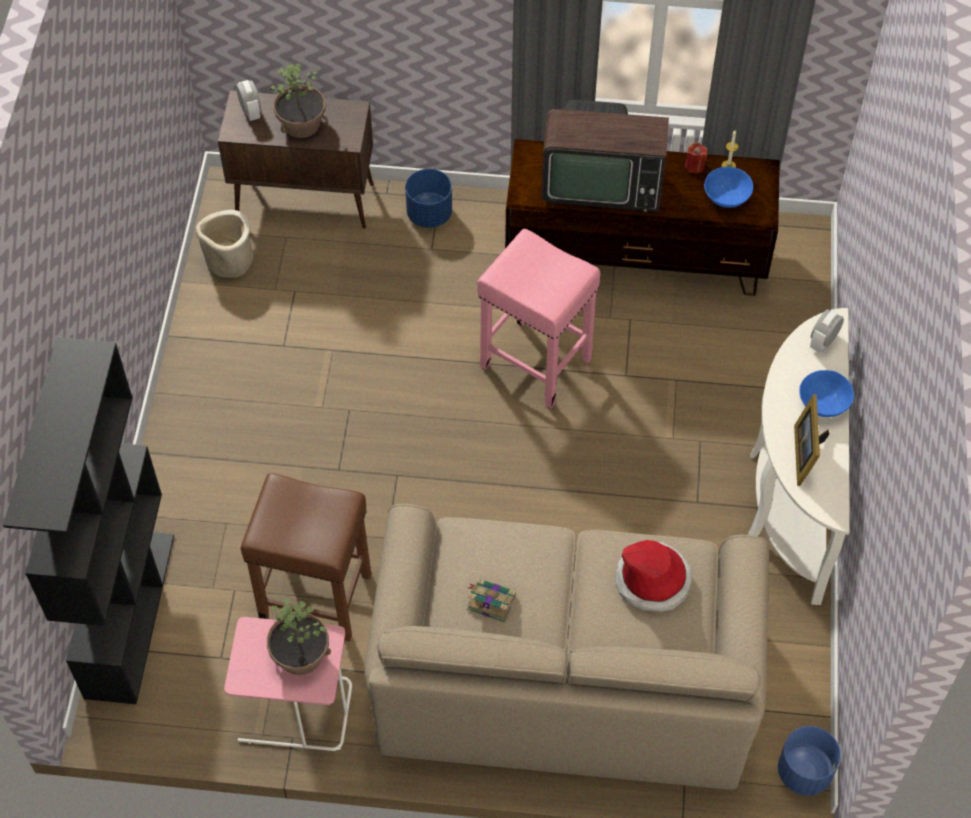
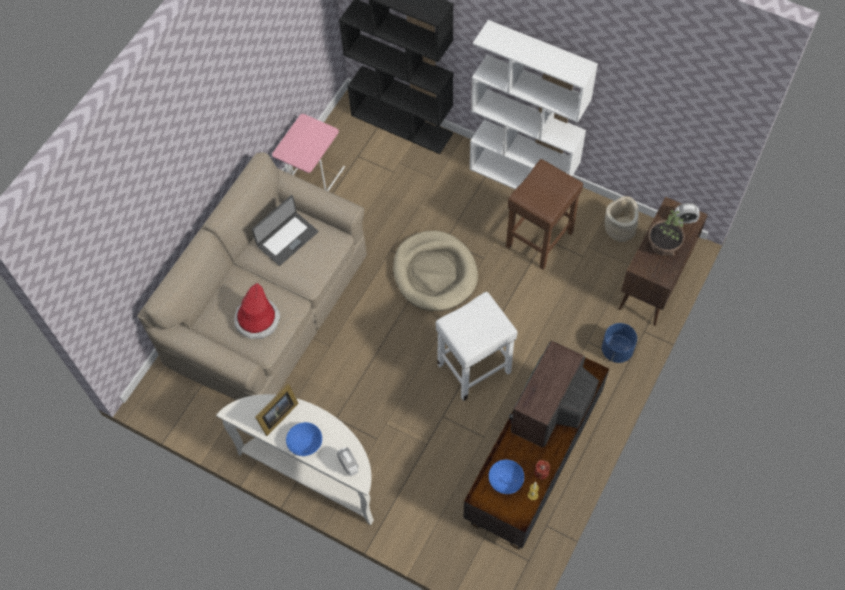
camera: 115 degrees right, 5 degrees up
brown stool [241,473,371,642] -> brown stool moved to [506,159,583,270]
potted plant [267,599,331,675] -> none
book [467,579,516,623] -> laptop [252,195,319,266]
pink stool [477,229,600,408] -> white stool [436,292,518,401]
blue planter [778,726,841,796] -> none
picture frame [794,394,829,486] -> picture frame turned 105 degrees clockwise [255,384,299,436]
none -> beige dog bed [393,231,478,311]
none -> white bookcase [470,20,598,189]

